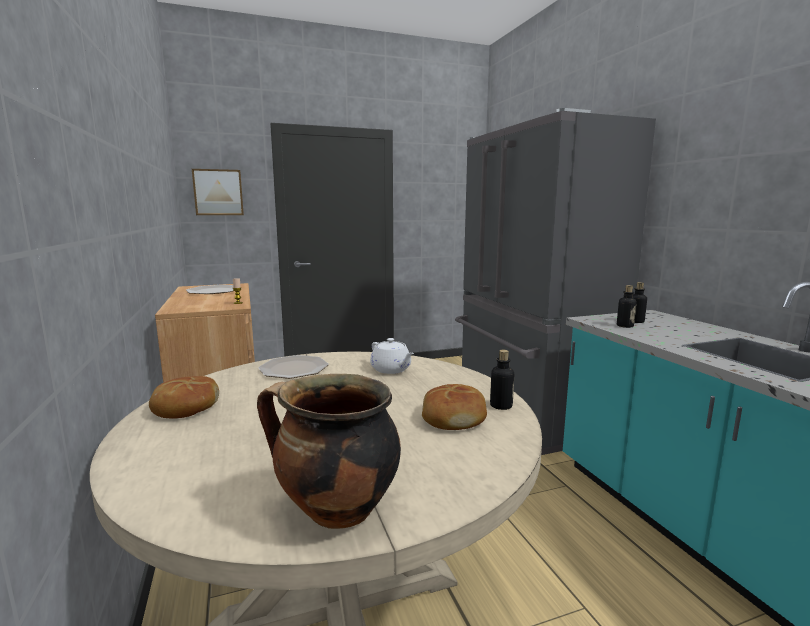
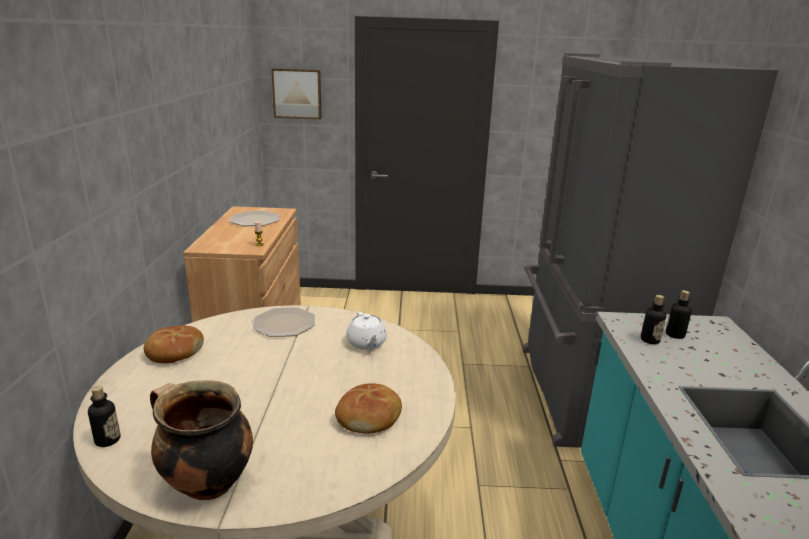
camera: 20 degrees right, 10 degrees up
bottle [490,350,514,410] -> bottle moved to [88,386,121,447]

